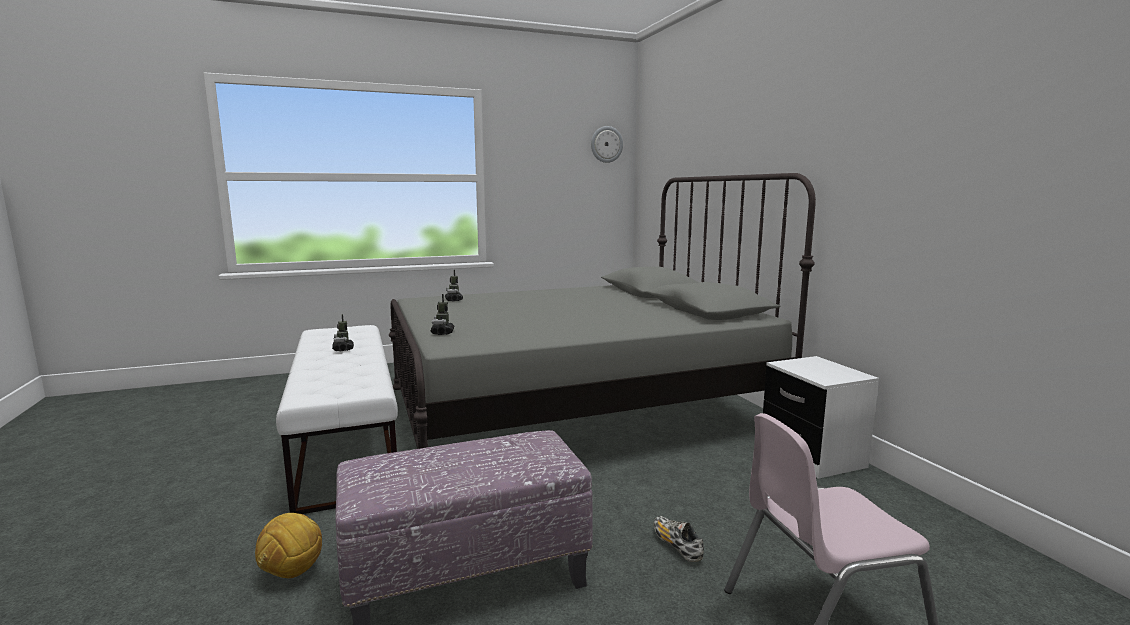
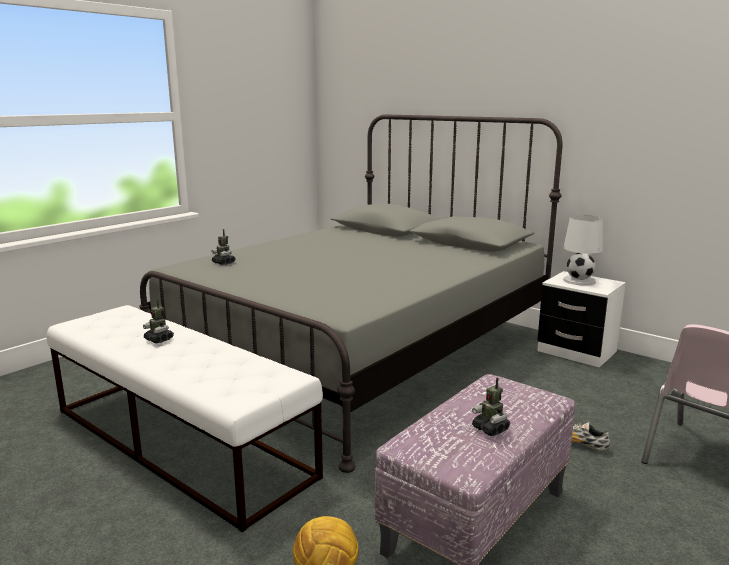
camera: 30 degrees left, 5 degrees up
toy robot [431,294,454,335] -> toy robot moved to [472,377,510,436]
wall clock [591,126,623,163] -> none
none -> white table lamp [563,215,603,286]

